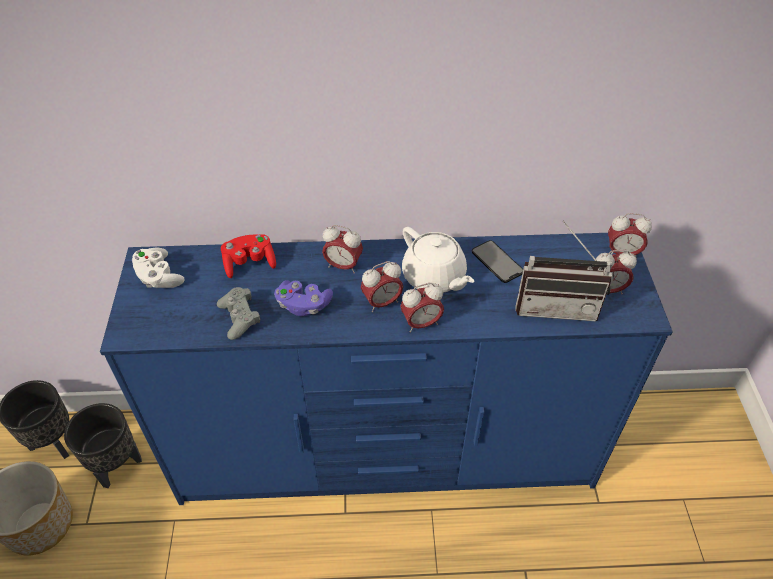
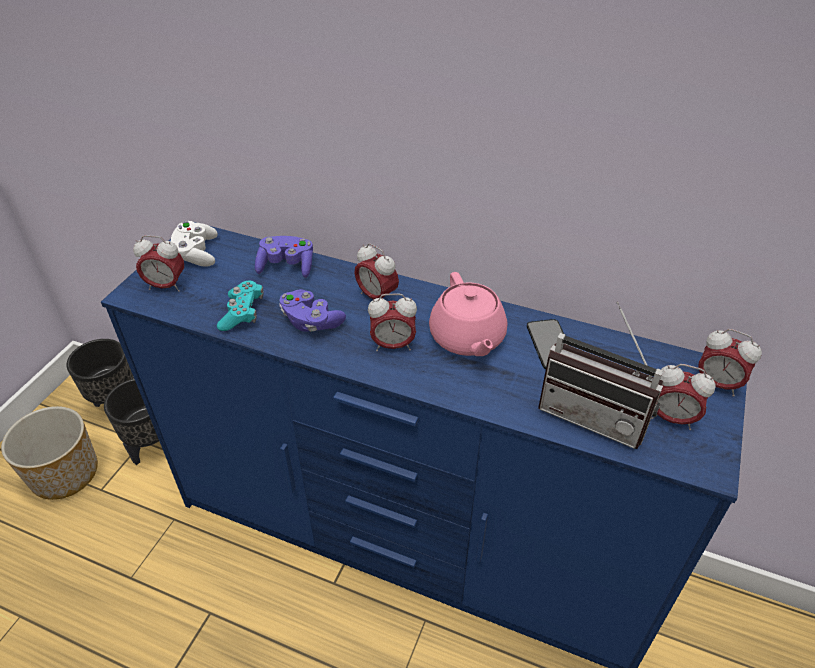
camera: 25 degrees right, 5 degrees down
grey game controller [217,287,260,340] -> turquoise game controller [217,281,264,331]
red game controller [221,234,276,278] -> purple game controller [255,236,313,278]
alarm clock [400,283,444,333] -> alarm clock moved to [133,235,184,292]
white teapot [402,227,475,293] -> pink teapot [429,272,507,356]

